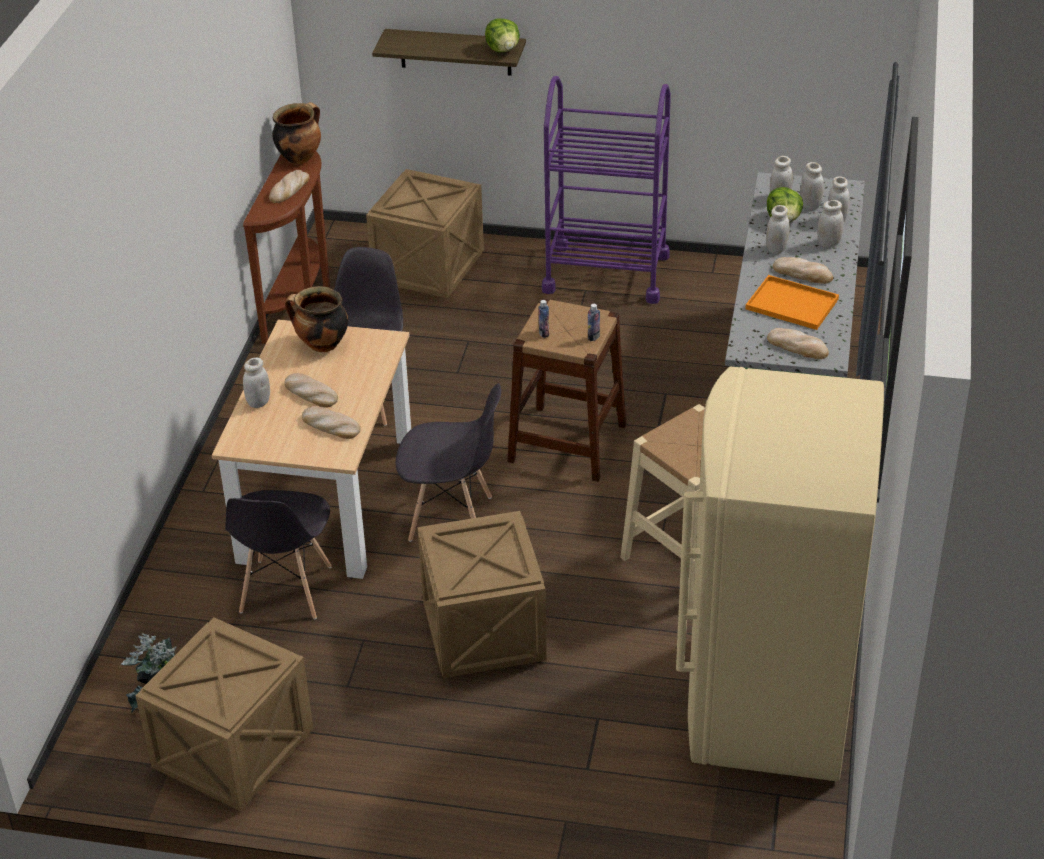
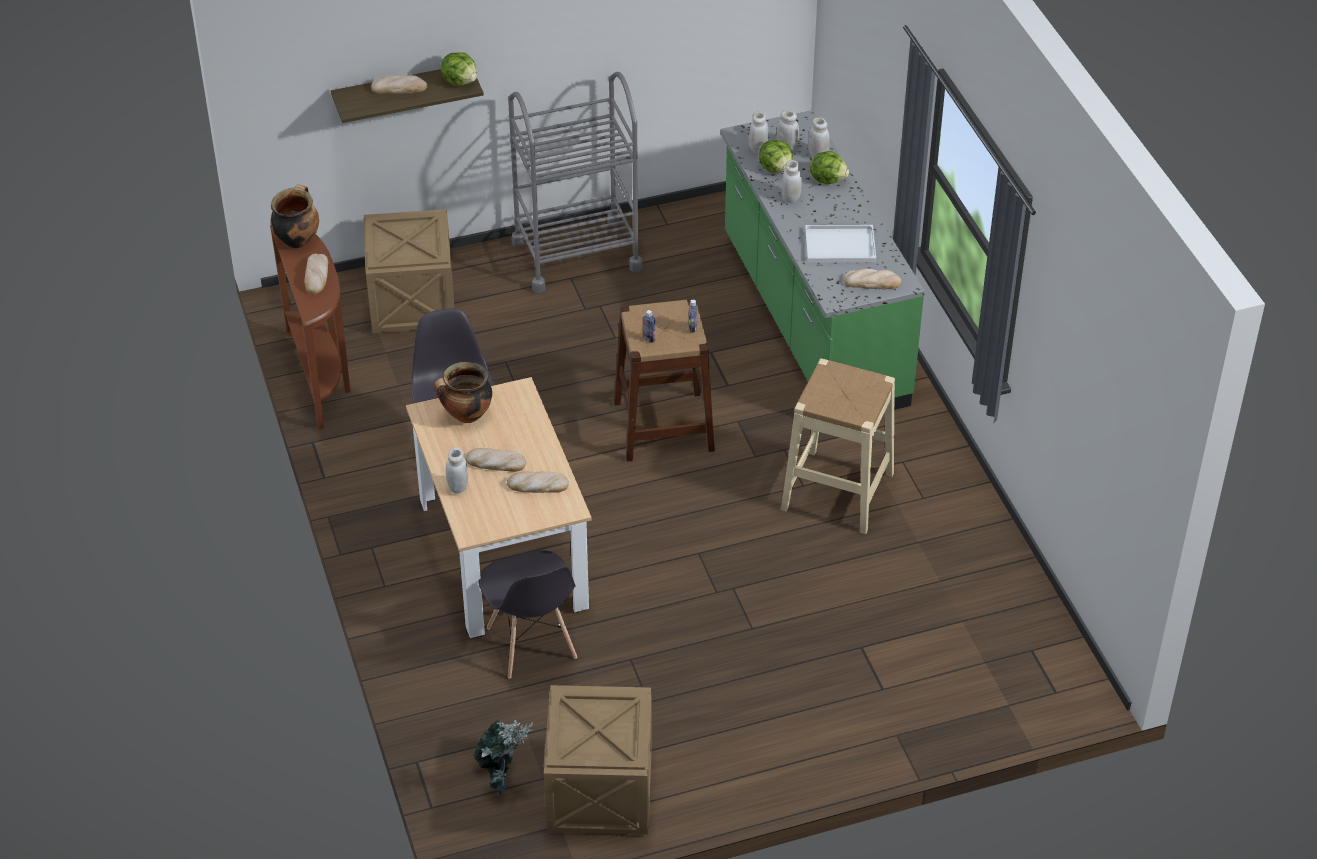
camera: 30 degrees left, 5 degrees up
grey chair [396,383,501,542] -> none
crate [417,511,547,678] -> none
purple cart [542,76,671,304] -> grey cart [508,72,642,293]
beige fridge [676,366,884,782] -> none
orange tray [745,275,839,330] -> white tray [805,225,876,263]
bread [773,257,833,284] -> bread moved to [371,75,427,94]
white jar [817,200,844,247] -> lettuce [810,151,849,184]

